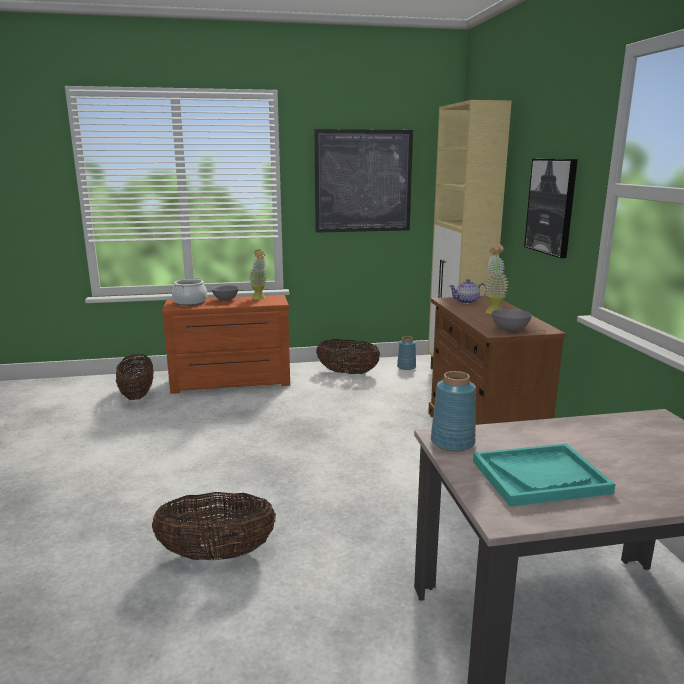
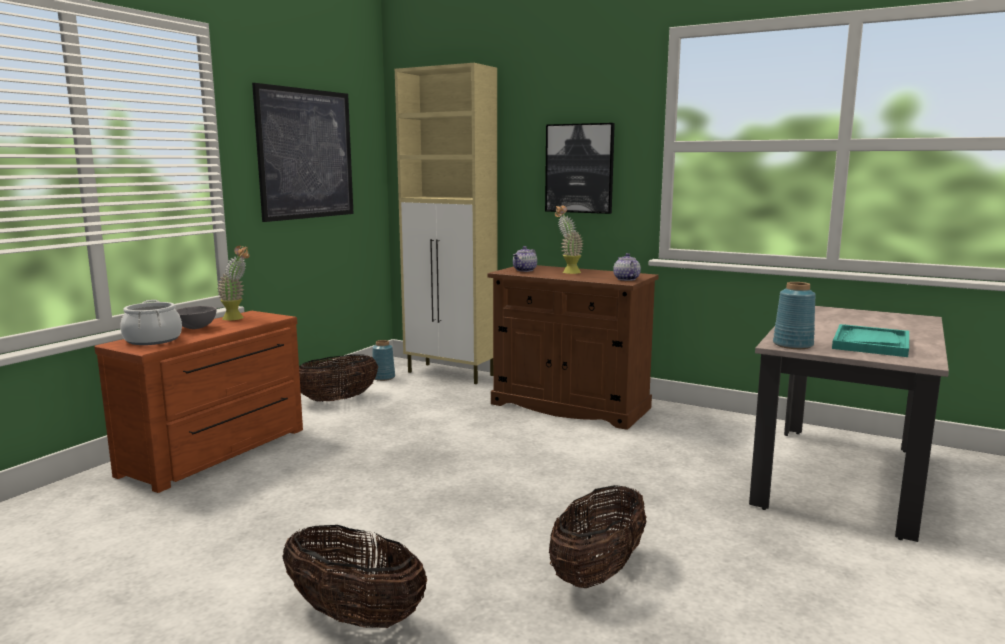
camera: 50 degrees left, 5 degrees down
basket [116,354,154,400] -> basket moved to [282,525,427,628]
grey bowl [492,309,532,332] -> teapot [613,253,641,281]

